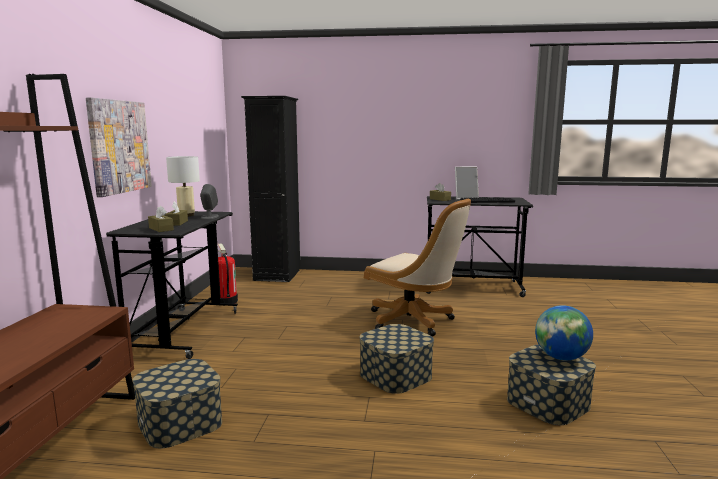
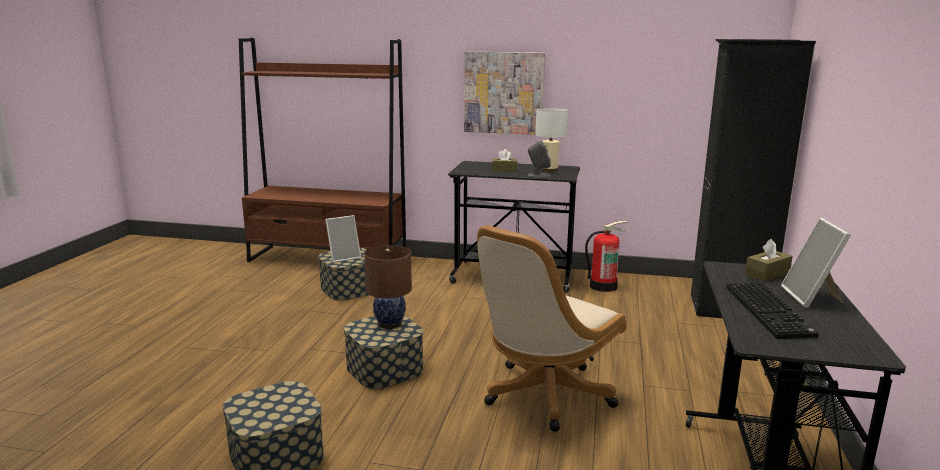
camera: 95 degrees right, 5 degrees up
brown tissue box [148,206,174,232] -> none
globe [535,305,593,360] -> none
none -> picture frame [325,215,361,263]
none -> brown table lamp [364,245,412,329]

